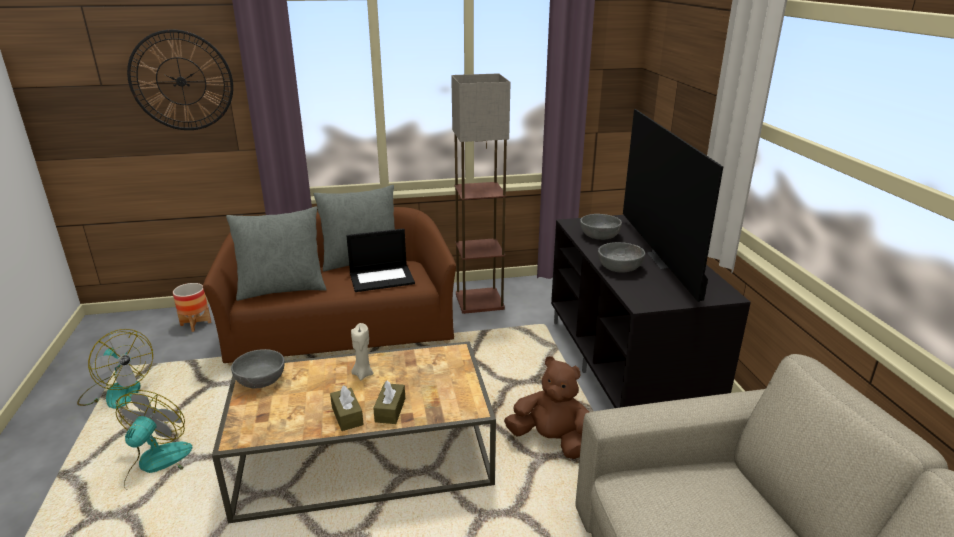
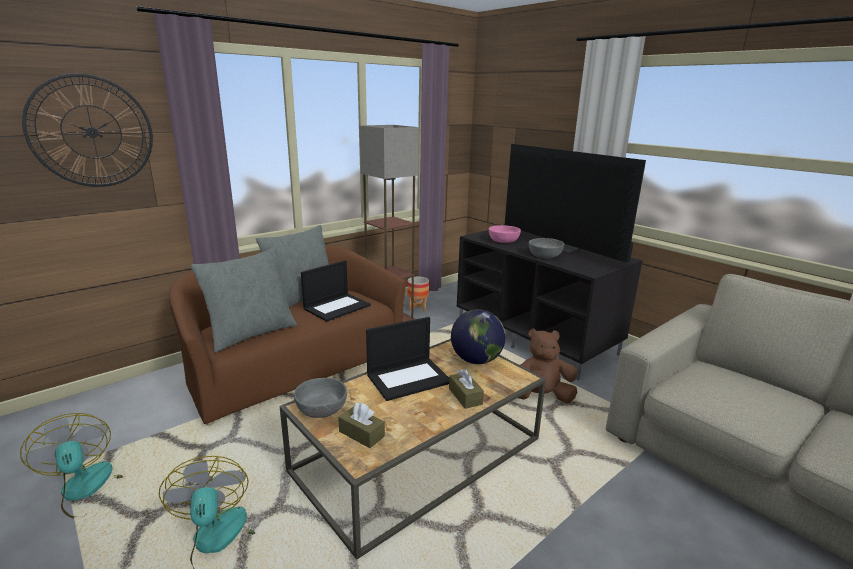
camera: 30 degrees left, 5 degrees down
fan [77,329,153,409] -> fan turned 135 degrees counterclockwise [20,413,123,519]
planter [173,283,211,332] -> planter moved to [407,277,429,312]
brown tissue box [330,385,364,431] -> brown tissue box moved to [338,403,385,448]
beige candle [351,323,373,380] -> laptop [366,317,449,401]
grey bowl [580,214,622,240] -> pink bowl [489,225,521,243]
none -> globe [451,309,506,364]

